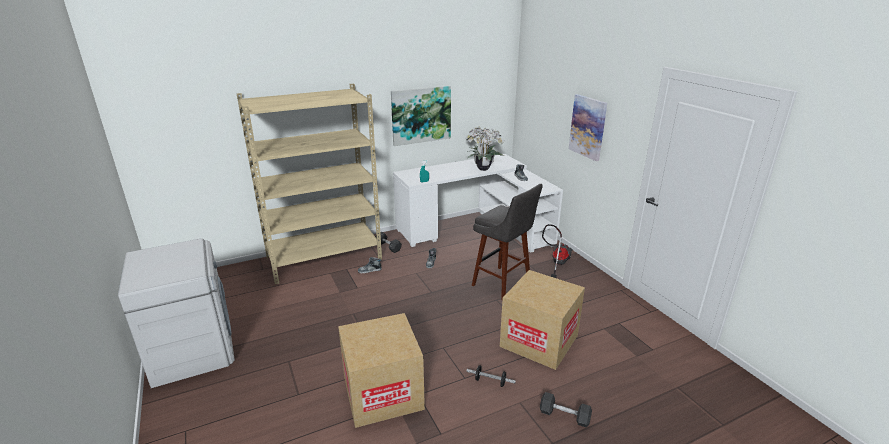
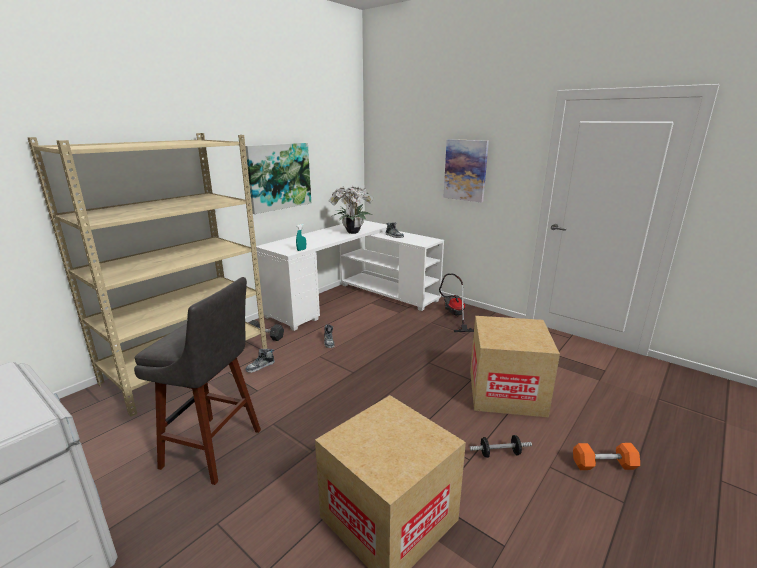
camera: 25 degrees left, 5 degrees down
grey stool [472,184,543,300] -> grey stool moved to [134,277,261,485]
grey dumbbell [540,392,592,427] -> orange dumbbell [573,443,640,470]

